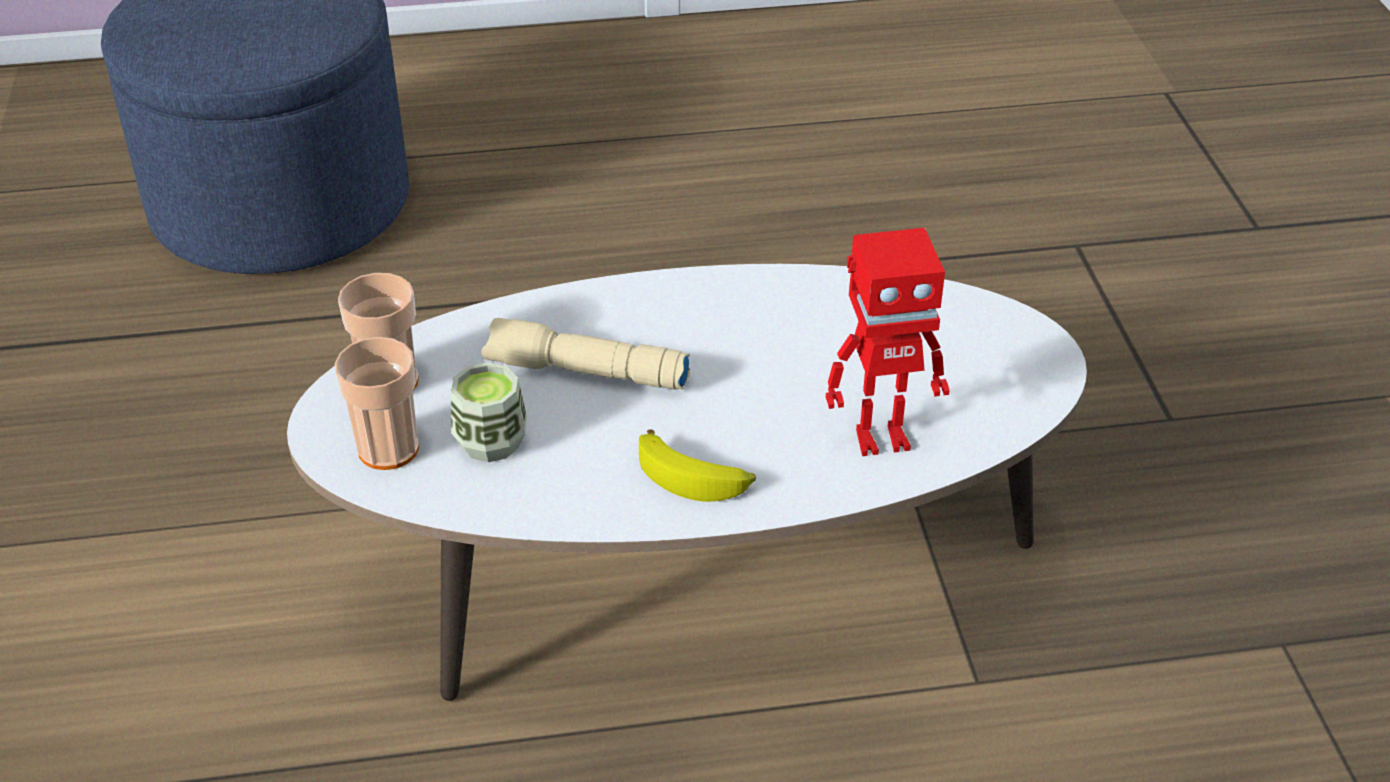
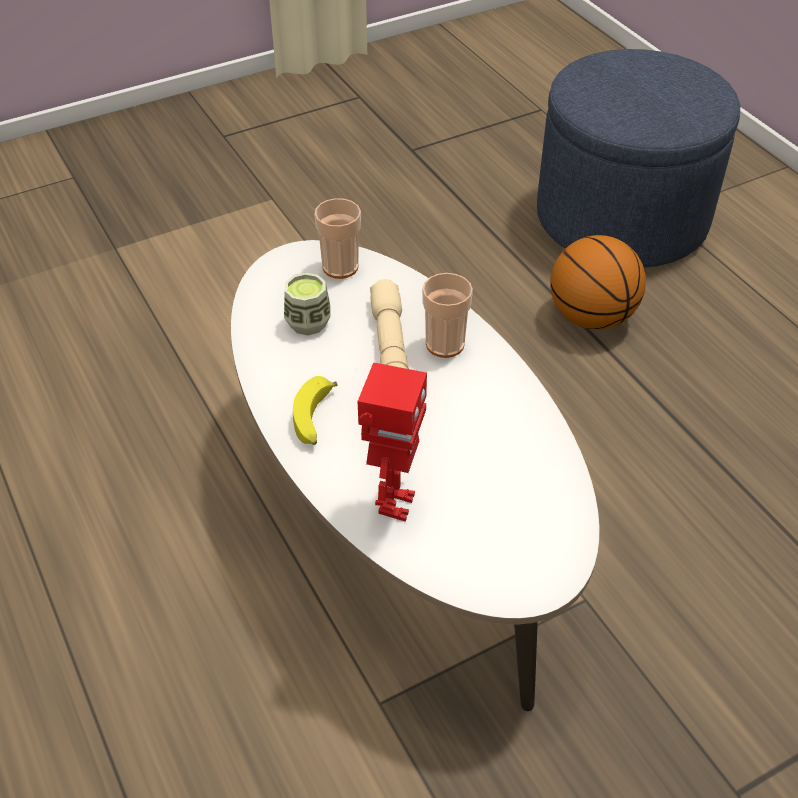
camera: 70 degrees right, 5 degrees up
cup [335,337,419,470] -> cup moved to [422,273,473,358]
toy robot [826,228,950,456] -> toy robot turned 135 degrees counterclockwise [358,362,427,522]
none -> basketball [550,235,646,330]

